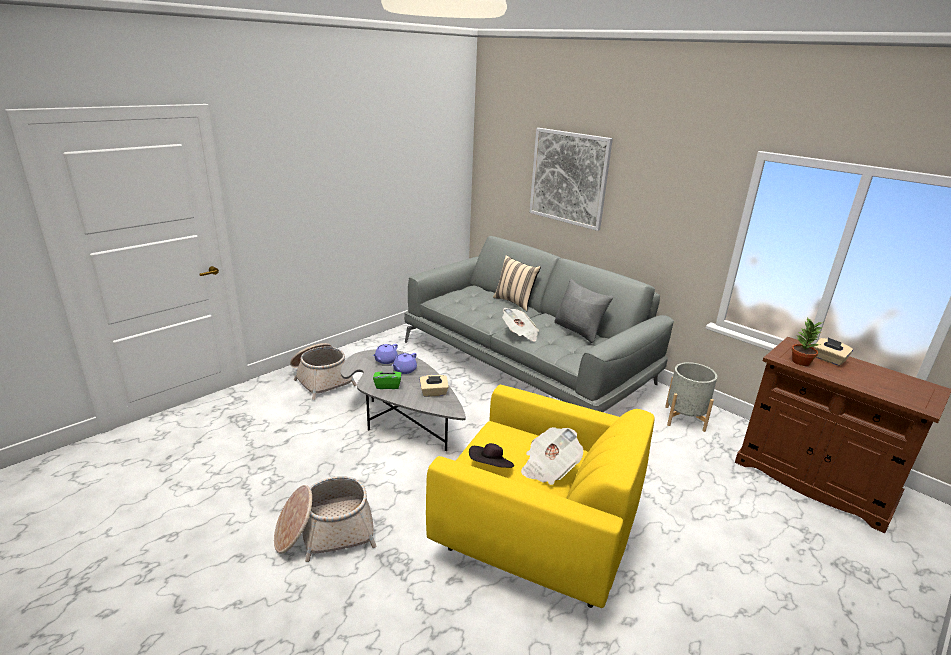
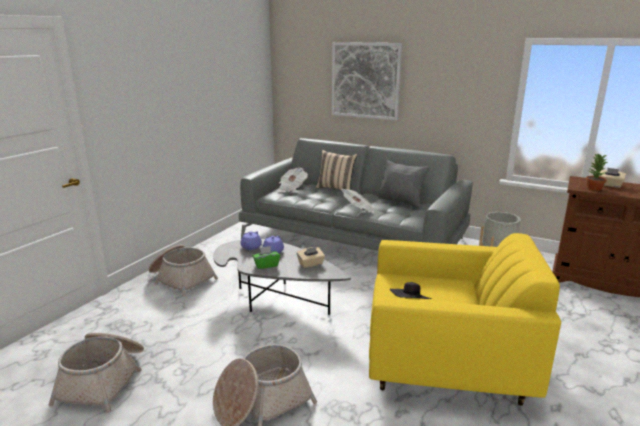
camera: 15 degrees left, 5 degrees down
newspaper [521,427,583,485] -> newspaper moved to [278,168,308,191]
none -> basket [49,333,144,413]

